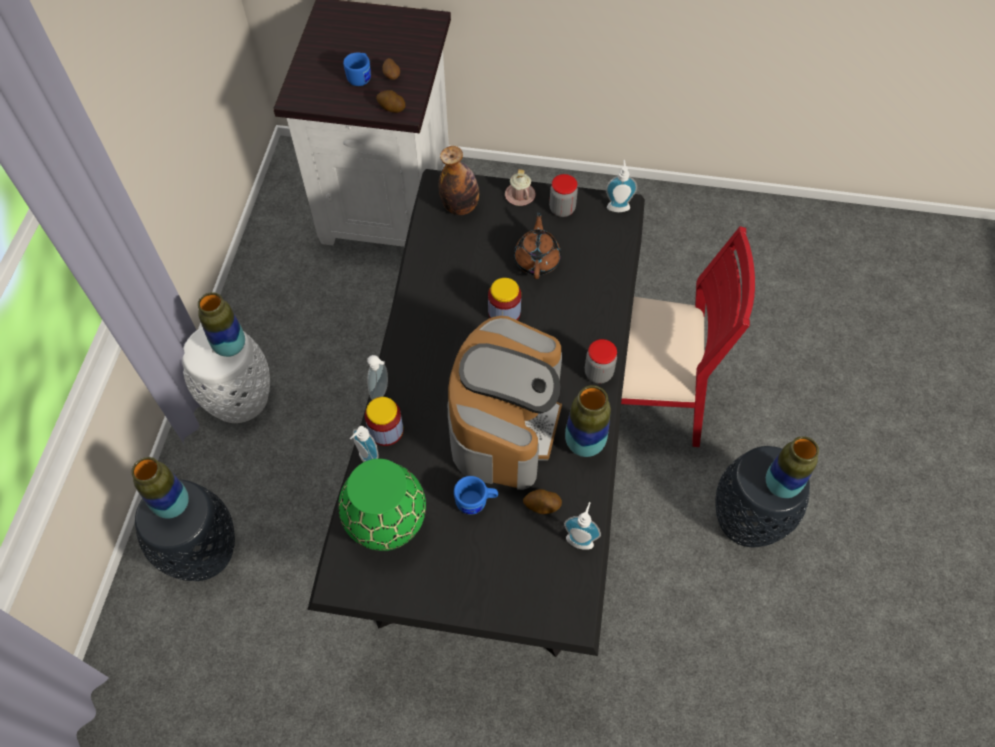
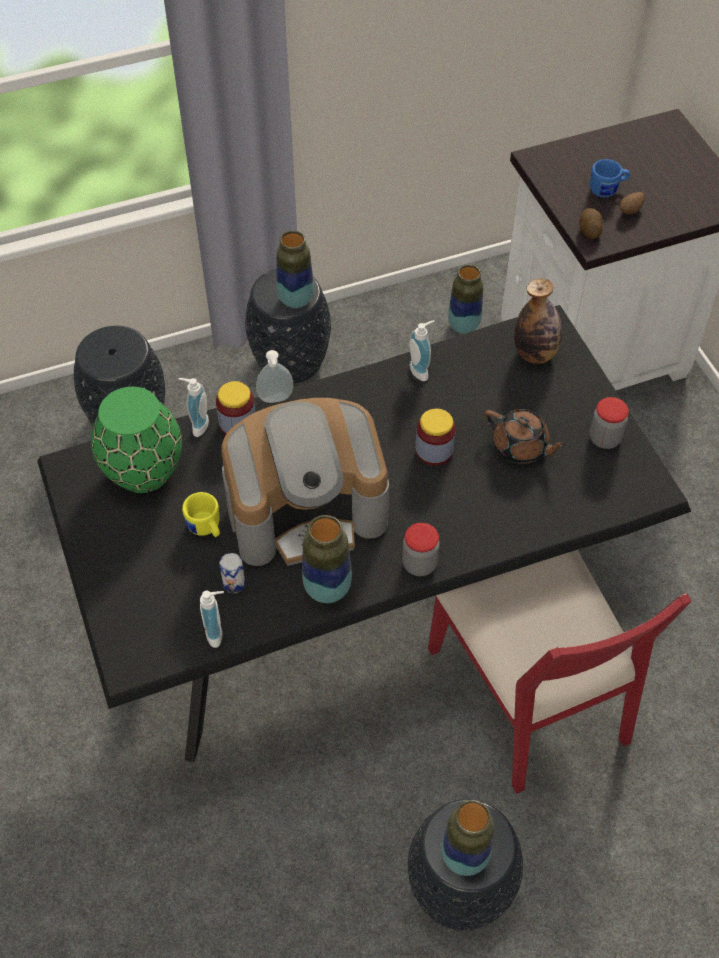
camera: 60 degrees right, 5 degrees down
vase [131,457,189,519] -> vase moved to [448,265,483,334]
white stool [182,327,270,423] -> black stool [245,269,331,384]
blue mug [454,476,498,515] -> yellow mug [182,492,220,537]
pink mug [505,169,536,206] -> none
brown teapot [514,211,561,279] -> brown teapot turned 60 degrees clockwise [484,409,568,464]
potato [523,489,562,514] -> can [219,553,245,593]
soap dispenser [606,160,637,212] -> soap dispenser moved to [409,320,435,381]

